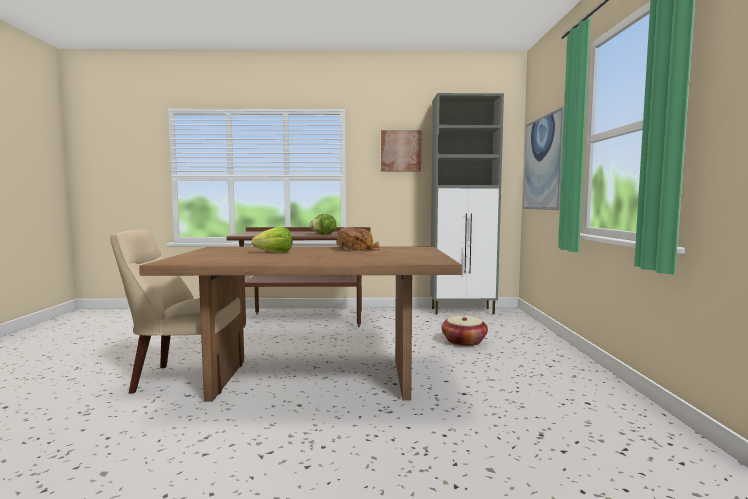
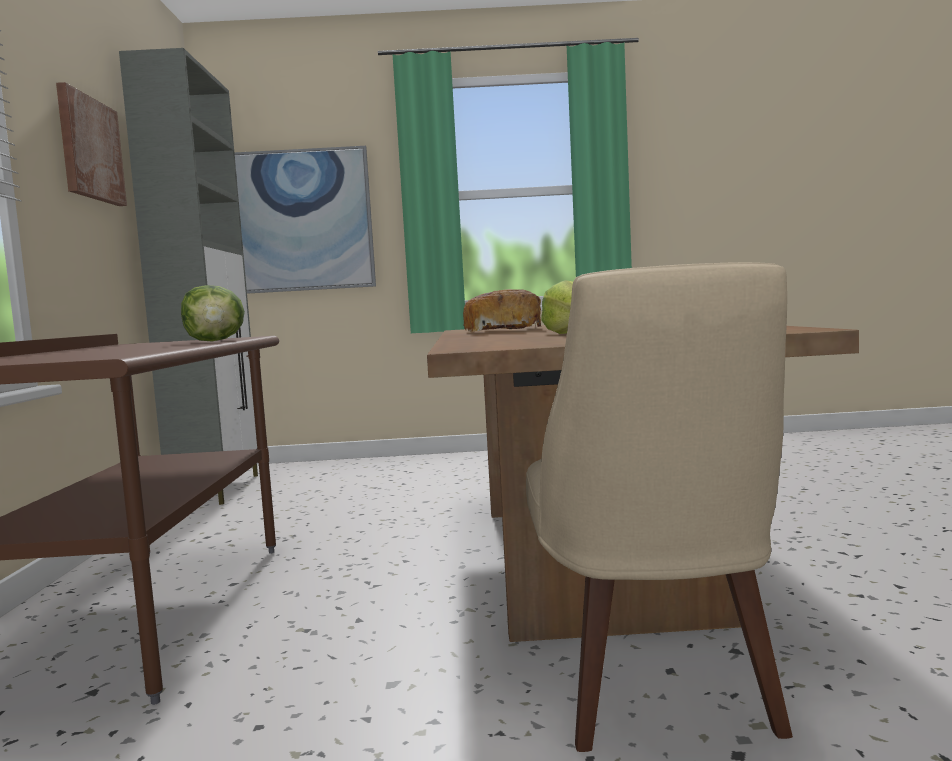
camera: 90 degrees left, 0 degrees up
basket [441,316,488,346] -> none

